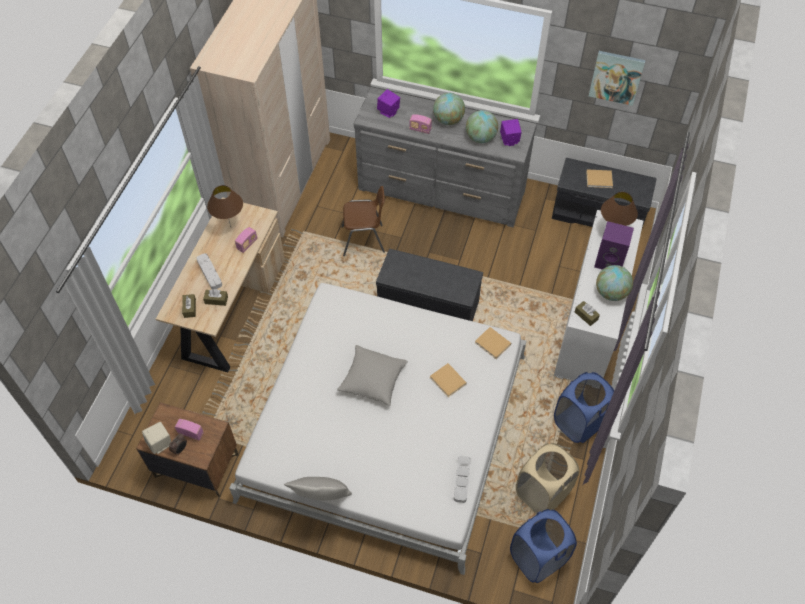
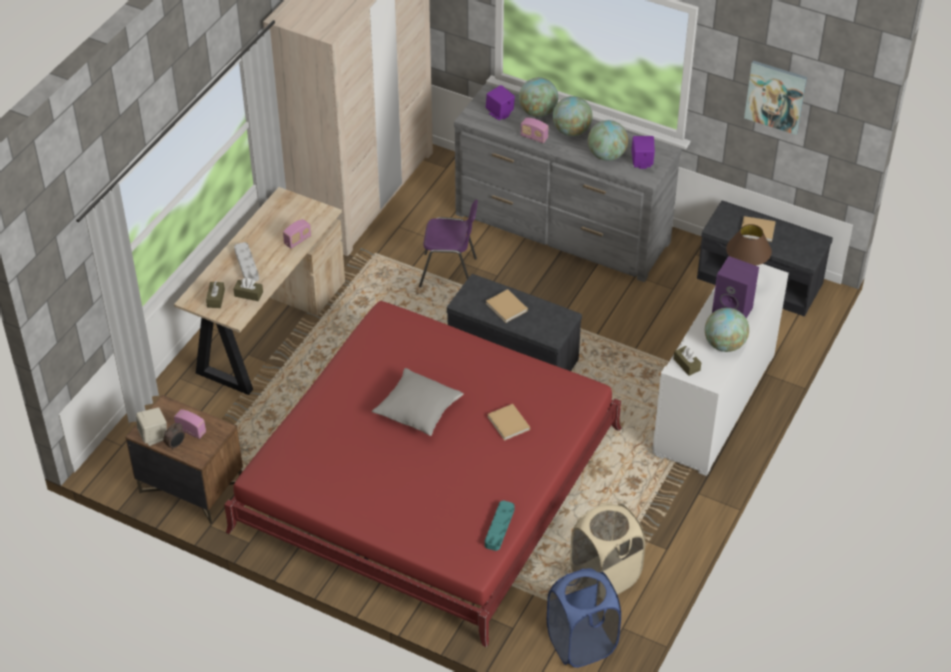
camera: 10 degrees right, 10 degrees down
brown table lamp [207,185,243,227] -> none
white bed [229,283,526,575] -> red bed [224,301,621,647]
grey pillow [284,477,352,500] -> none
brown chair [342,186,385,256] -> purple chair [419,200,478,287]
grey tray [454,456,471,503] -> turquoise tray [485,501,514,551]
beige book [475,327,511,359] -> beige book moved to [486,289,528,323]
blue laundry basket [554,372,614,443] -> none
none -> globe [519,77,558,117]

